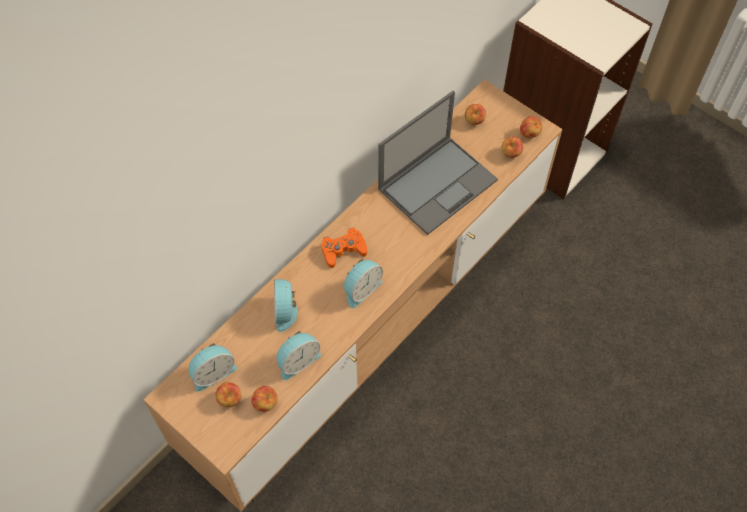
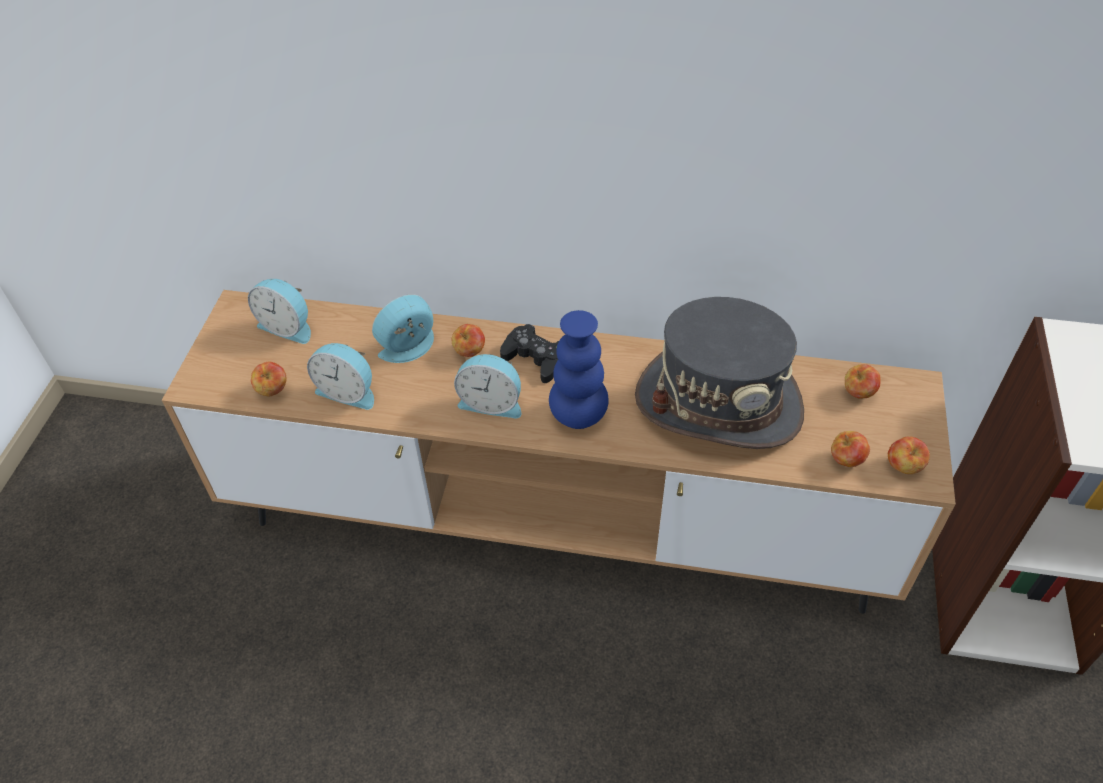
camera: 60 degrees right, 10 degrees down
apple [216,382,241,407] -> apple moved to [452,324,485,357]
orange game controller [322,228,367,268] -> black game controller [500,324,559,383]
laptop [378,91,498,235] -> grey hat [635,297,804,449]
none -> blue vase [549,310,609,429]

